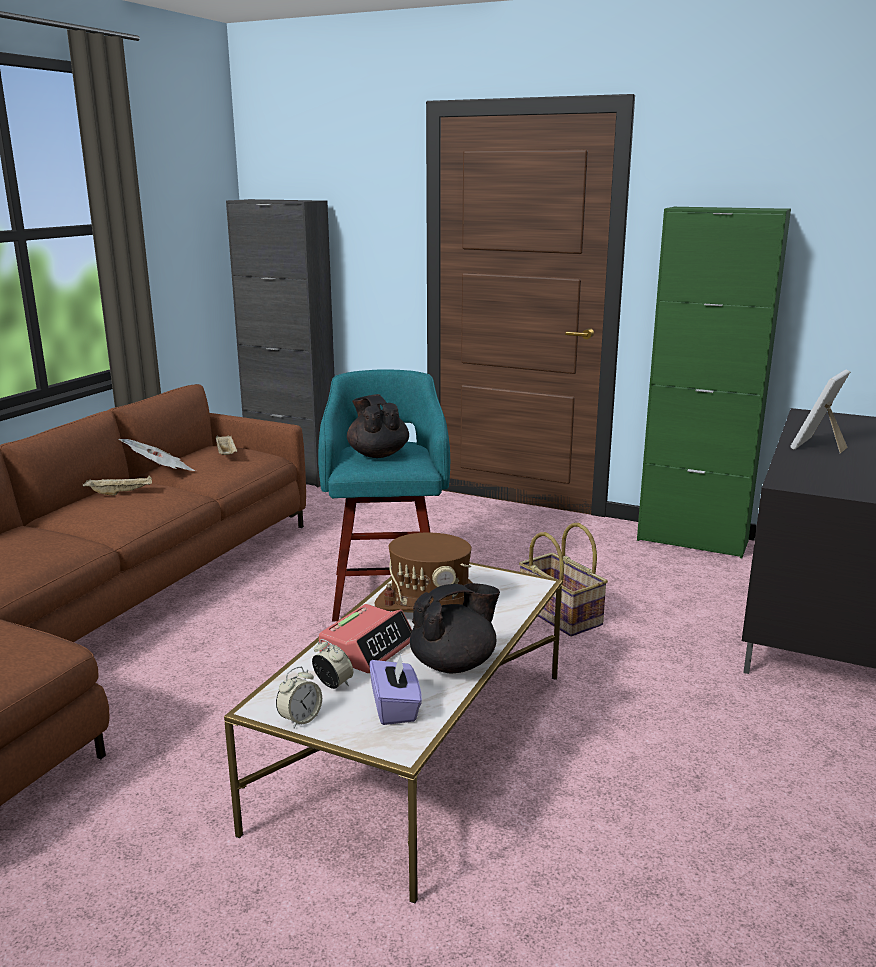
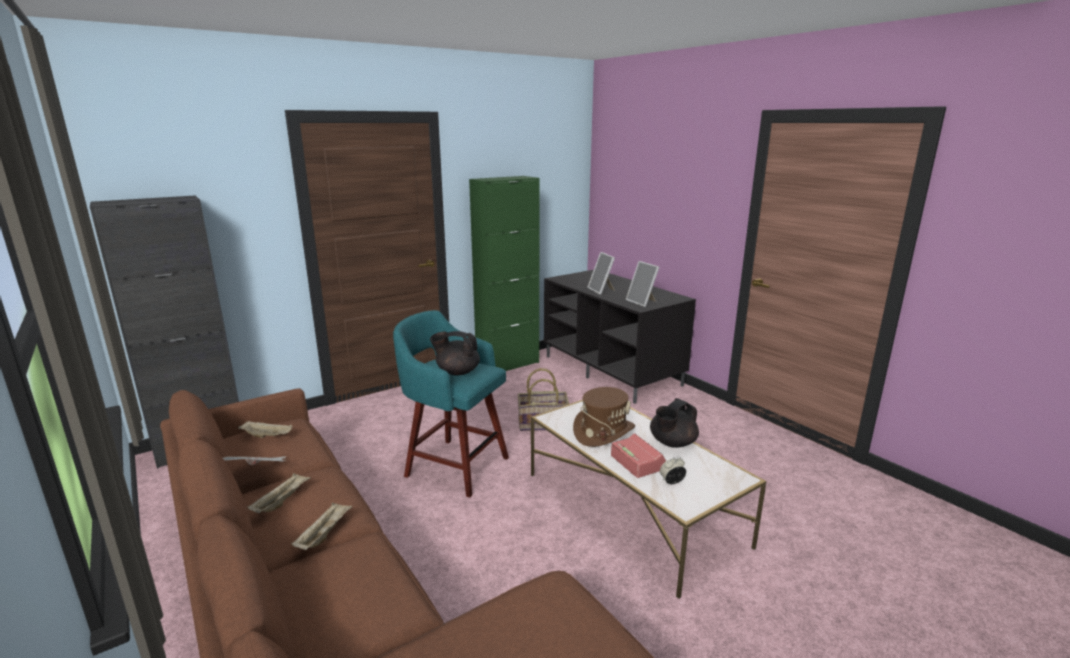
camera: 60 degrees left, 0 degrees up
alarm clock [276,666,322,728] -> none
purple tissue box [370,654,422,725] -> none
black teapot [410,583,500,673] -> black teapot turned 135 degrees counterclockwise [650,398,699,448]
none -> beige tray [292,503,353,550]
none -> picture frame [626,261,659,307]

